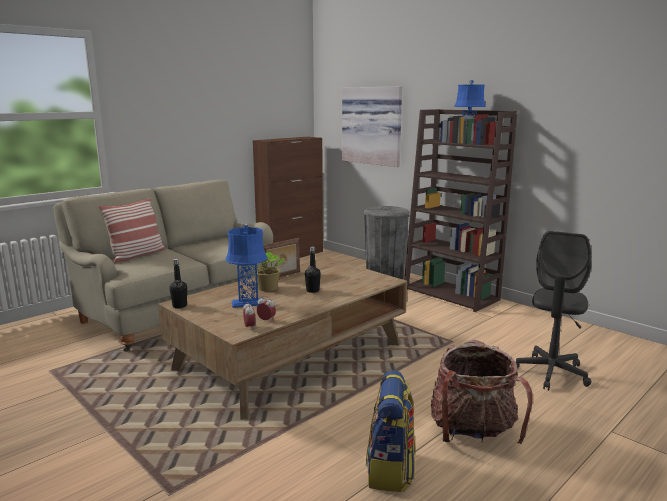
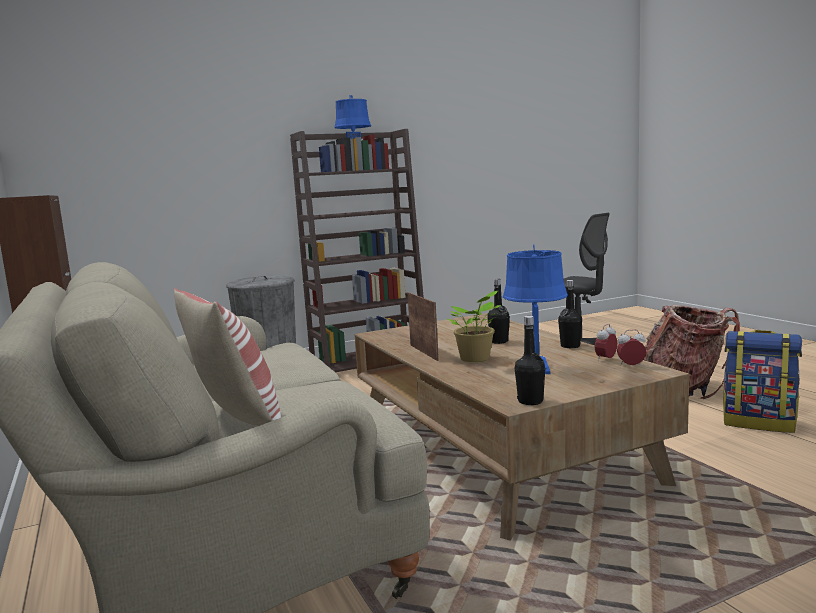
camera: 70 degrees left, 5 degrees down
picture [342,87,402,167] -> none
none -> black bottle [558,280,582,348]

